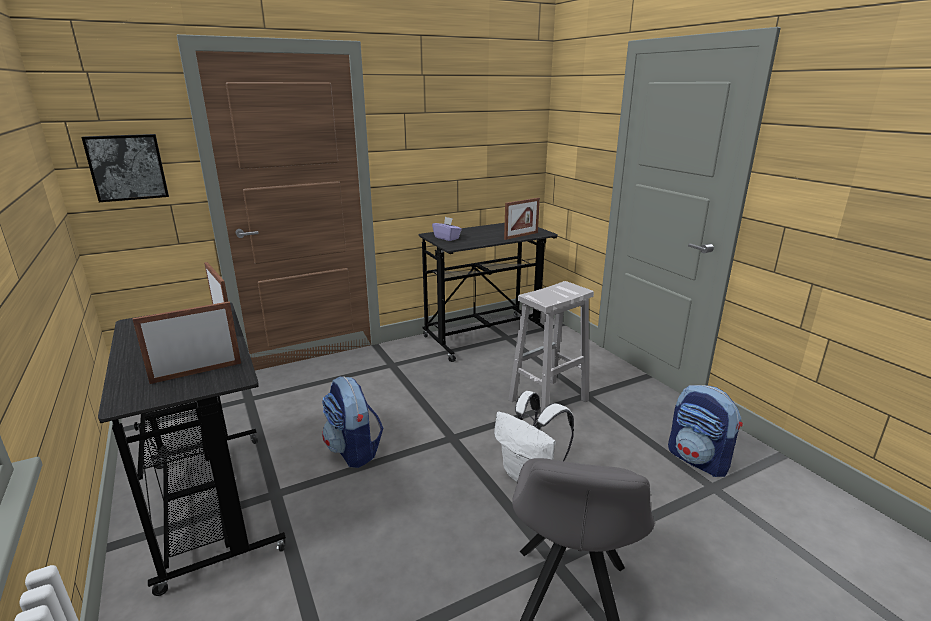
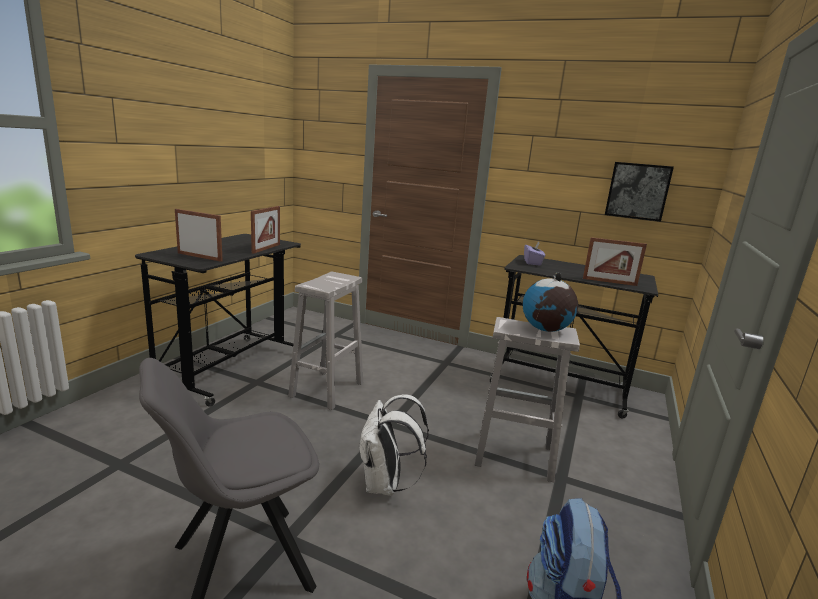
camera: 50 degrees right, 5 degrees down
picture [81,134,169,202] -> picture moved to [605,162,674,222]
backpack [322,376,383,468] -> white stool [288,272,363,410]
none -> globe [523,273,578,332]

